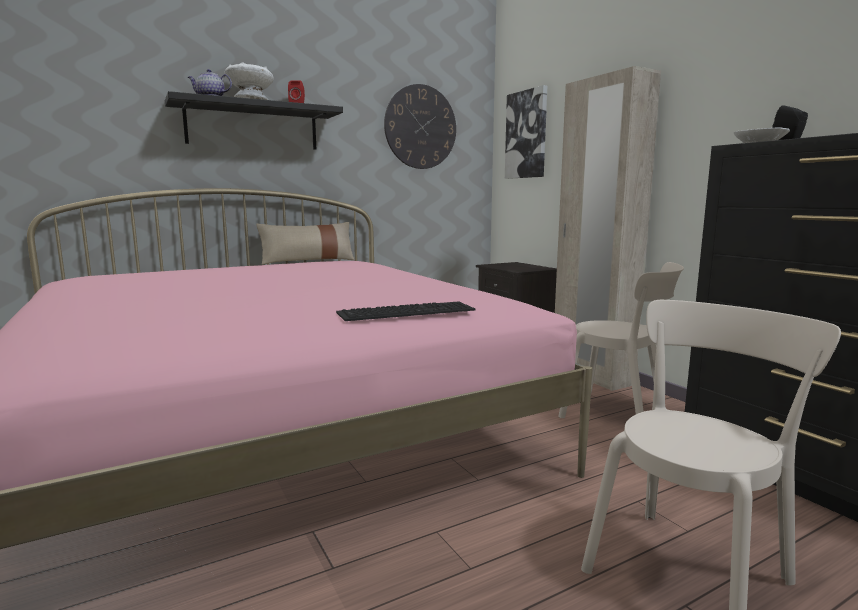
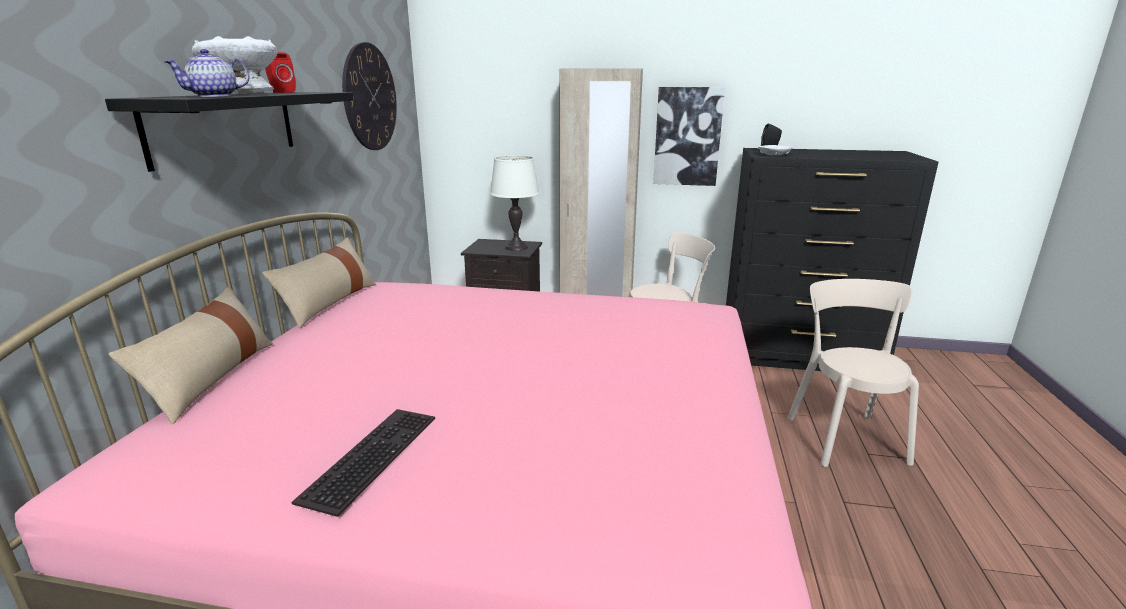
camera: 50 degrees left, 10 degrees up
keyboard [336,301,475,321] -> keyboard moved to [292,409,435,517]
picture [505,85,547,179] -> picture moved to [653,87,725,186]
none -> beige pillow [108,287,273,424]
none -> white table lamp [490,155,540,251]

